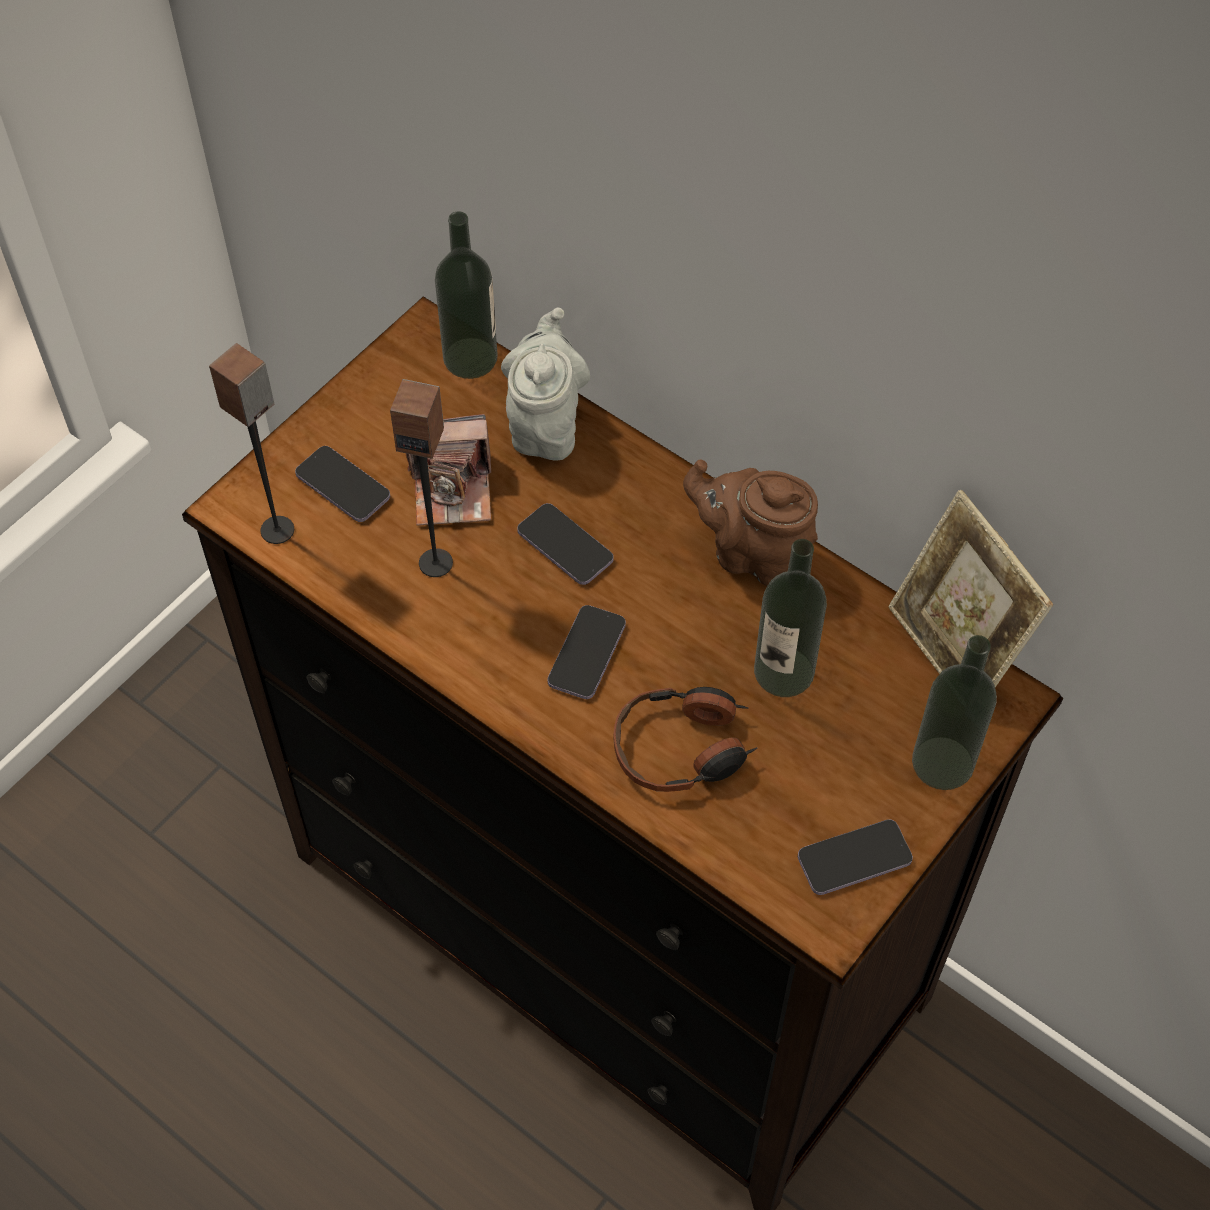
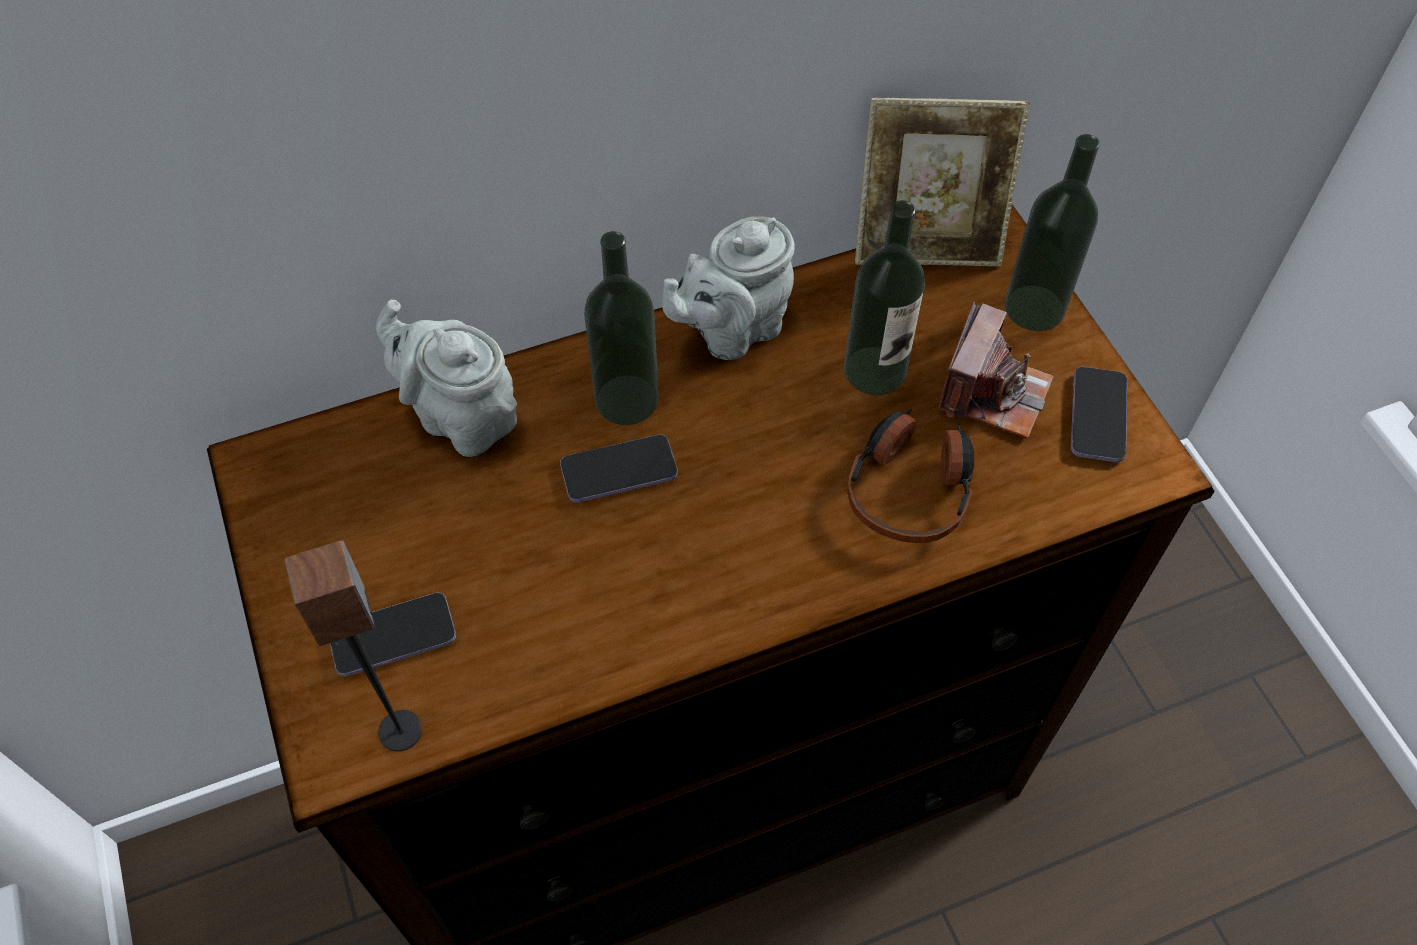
camera: 60 degrees left, 0 degrees up
speaker [390,379,453,577] -> none
camera [406,414,491,525] -> camera moved to [938,302,1054,438]
bottle [435,211,498,379] -> bottle moved to [584,231,659,425]
phone [547,605,626,699] -> none
brown teapot [683,459,818,586] -> grey teapot [662,217,795,360]

